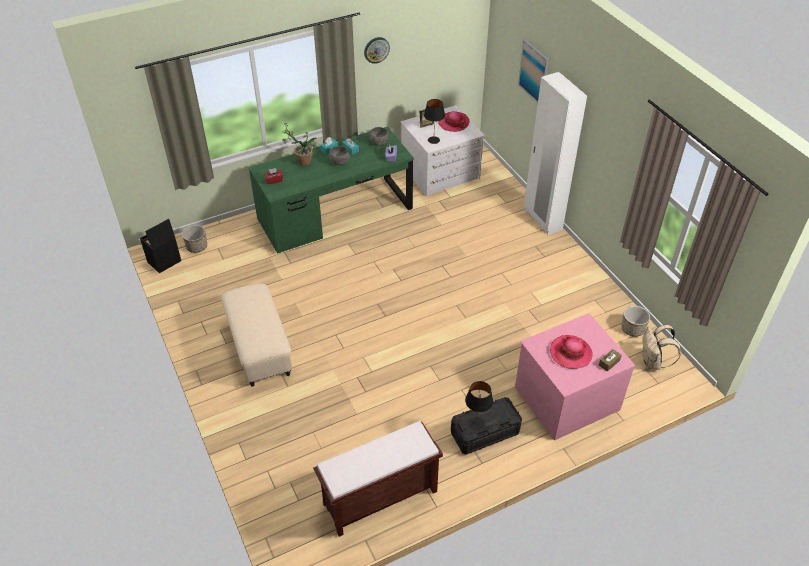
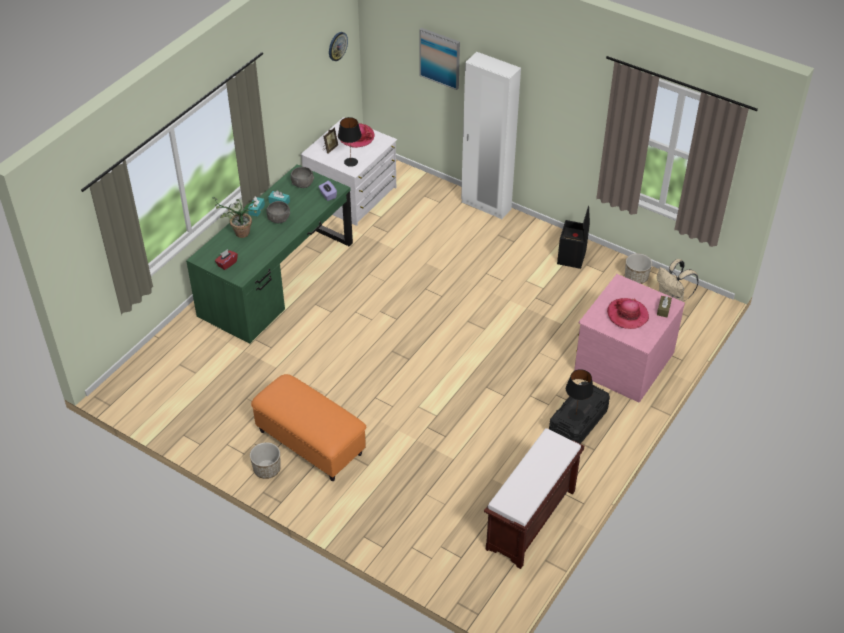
camera: 30 degrees left, 0 degrees up
black storage box [140,219,181,273] -> black storage box moved to [557,206,590,269]
planter [182,225,207,253] -> planter moved to [250,442,281,479]
beige ottoman [221,283,292,387] -> orange ottoman [251,374,366,481]
wall clock [364,37,390,64] -> wall clock moved to [329,32,348,61]

